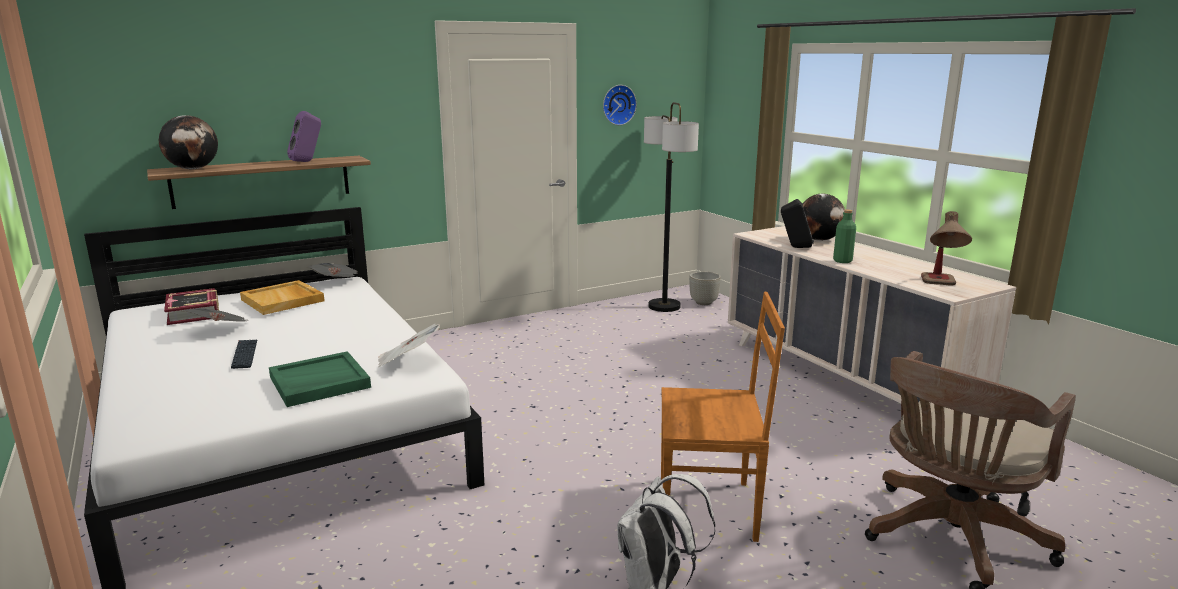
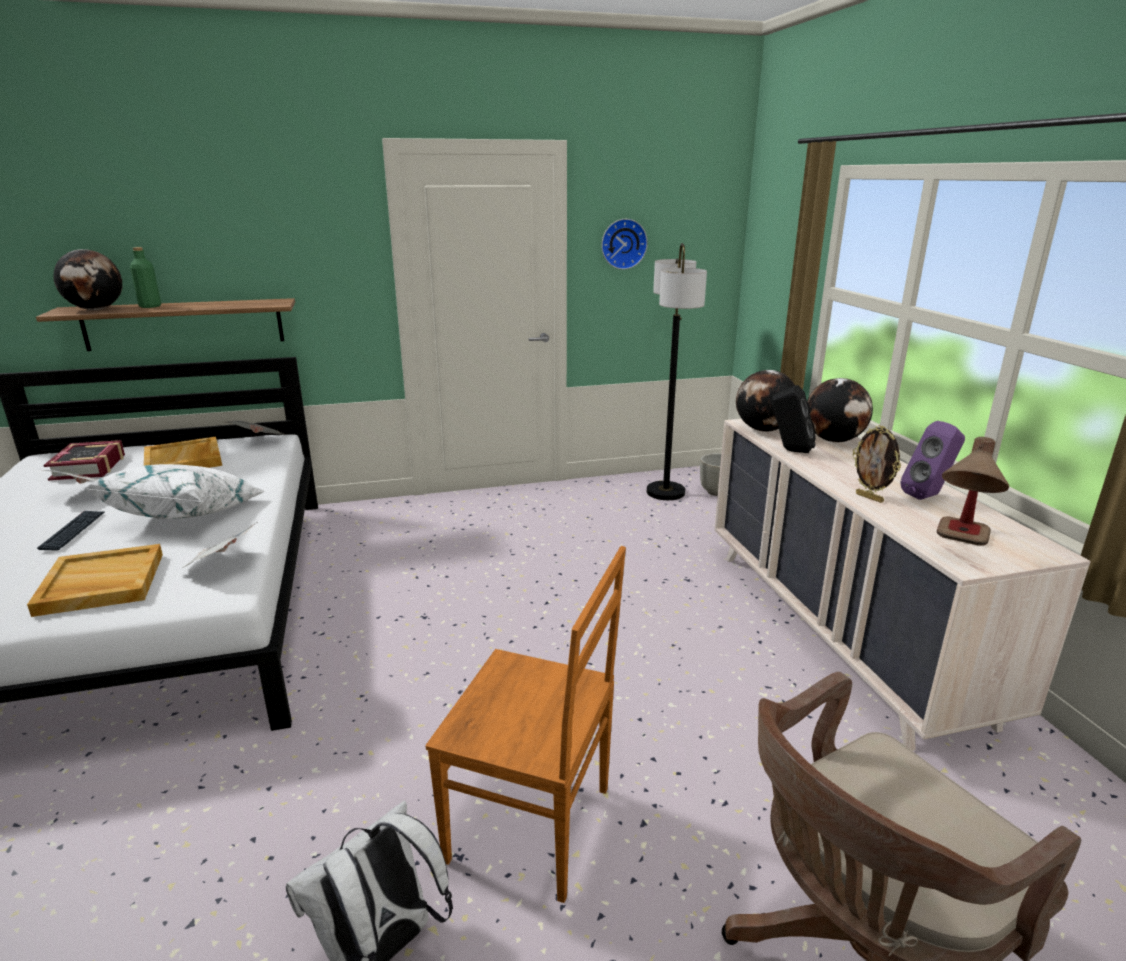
camera: 15 degrees right, 5 degrees up
green tray [269,351,371,407] -> beige tray [27,544,163,617]
purple speaker [287,111,321,162] -> purple speaker moved to [900,421,965,500]
green bottle [833,209,856,263] -> green bottle moved to [130,247,161,308]
none -> white pillow [84,464,266,519]
none -> globe [736,370,795,432]
none -> picture frame [852,425,901,503]

